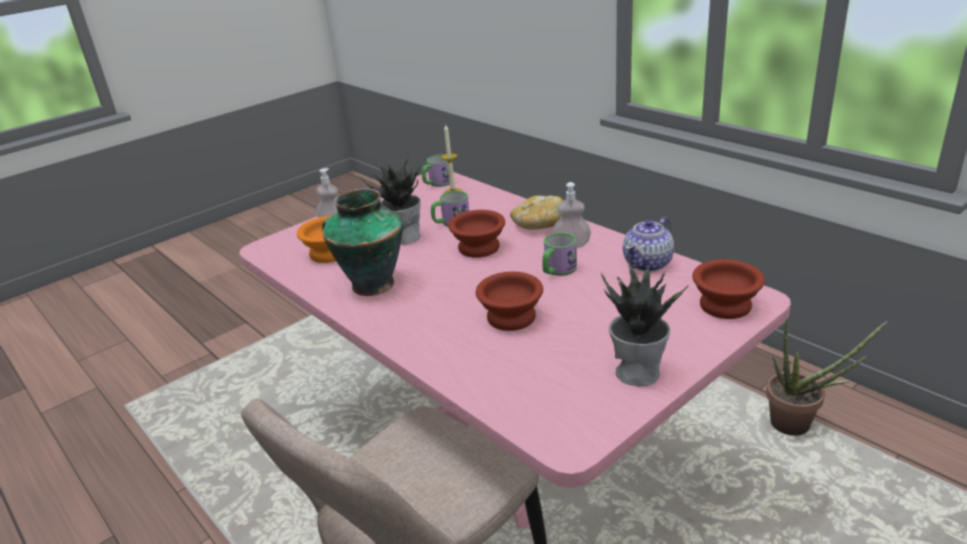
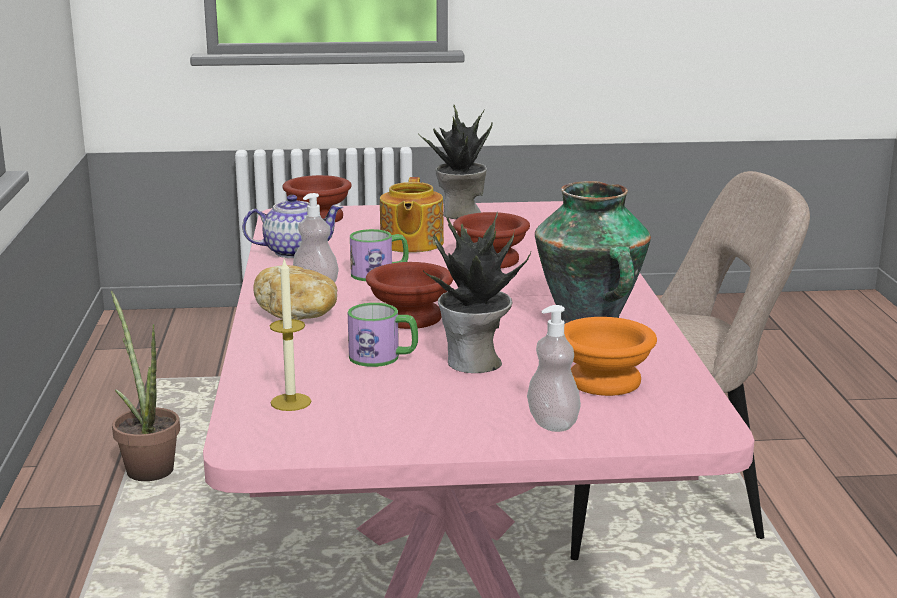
camera: 145 degrees left, 10 degrees down
mug [422,154,450,187] -> none
none -> teapot [380,177,444,253]

